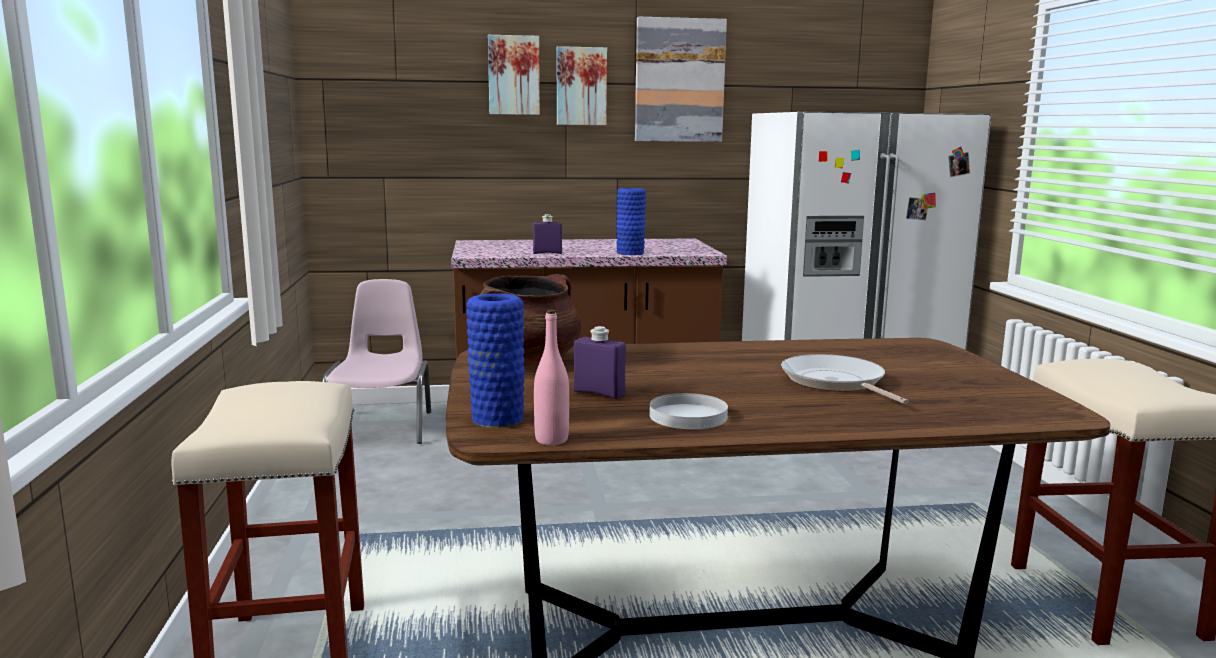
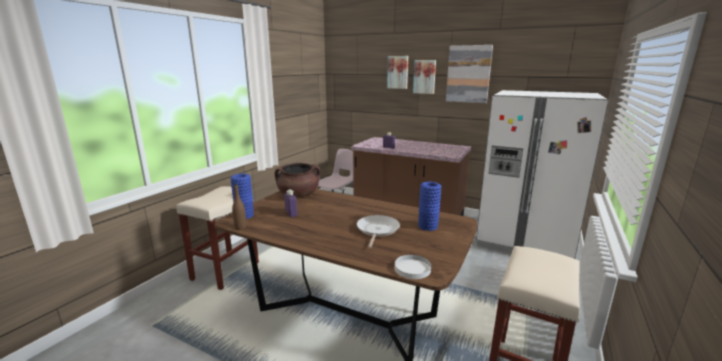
camera: 35 degrees right, 5 degrees up
pink bottle [534,310,569,445] -> brown bottle [232,184,246,230]
blue vase [616,188,646,255] -> blue vase moved to [418,181,442,231]
white plate [649,393,728,429] -> white plate moved to [395,255,431,279]

